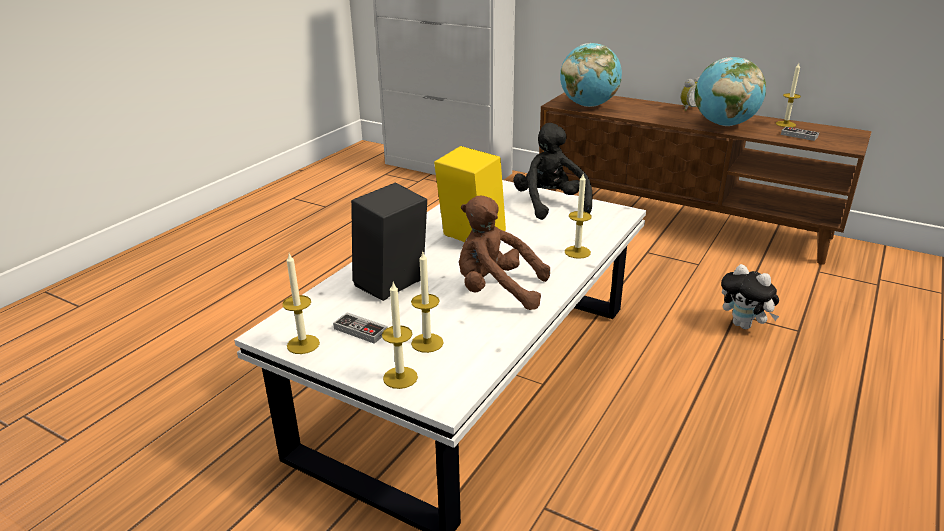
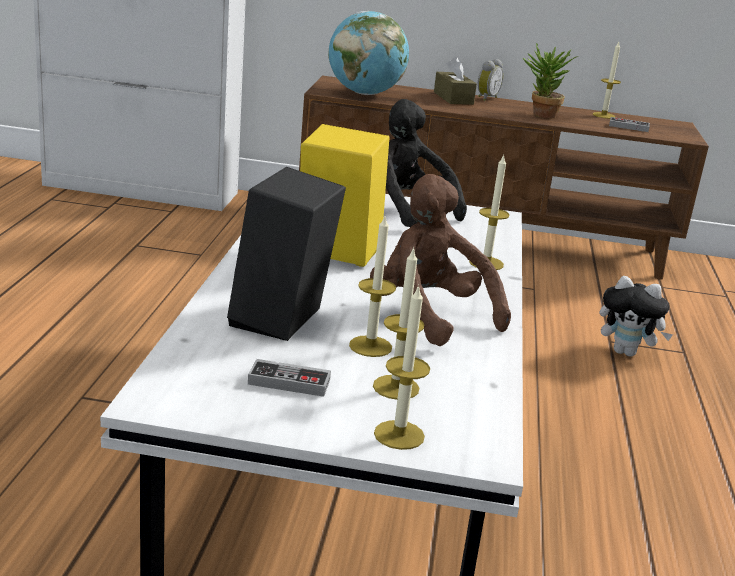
camera: 25 degrees left, 5 degrees down
candle [282,254,320,354] -> candle moved to [349,214,396,357]
brown plush toy [459,196,550,310] -> brown plush toy turned 60 degrees clockwise [370,174,511,346]
globe [695,57,766,126] -> potted plant [523,43,577,119]
none -> brown tissue box [434,57,477,105]

